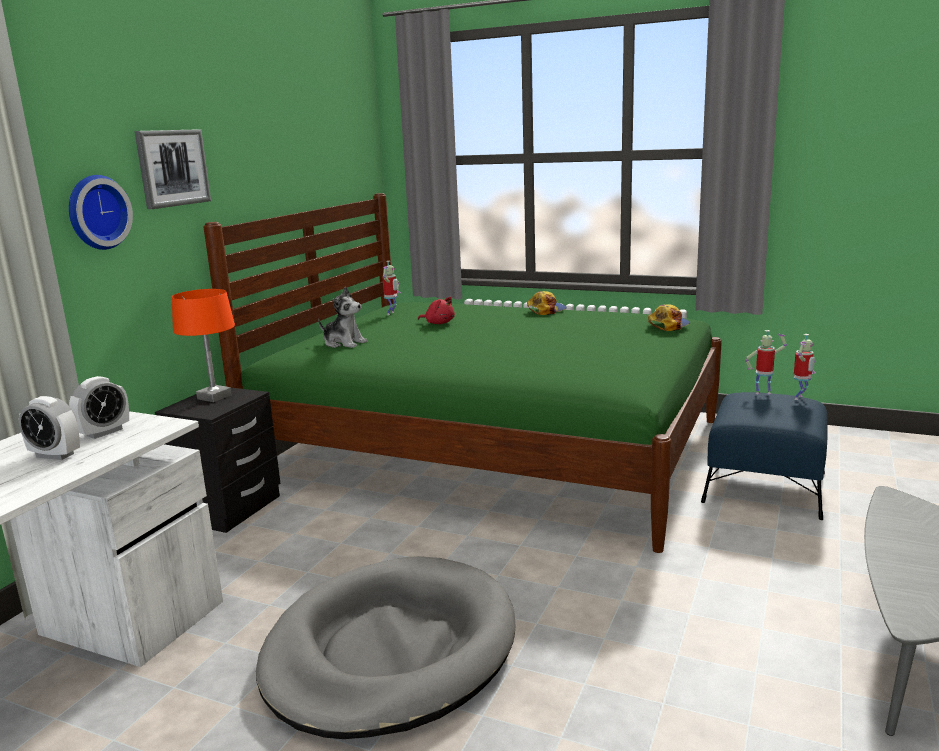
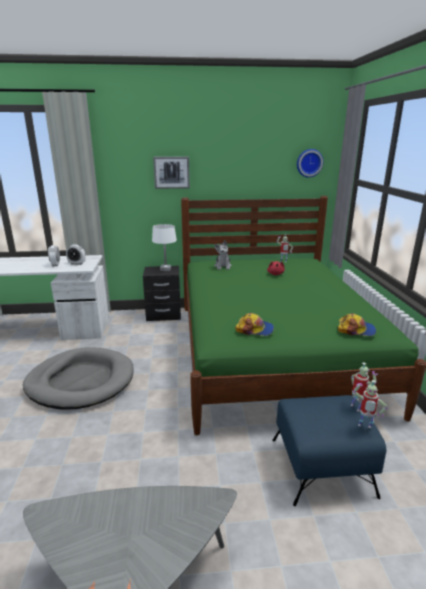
camera: 60 degrees right, 5 degrees up
wall clock [69,175,133,250] -> wall clock moved to [297,149,323,178]
orange table lamp [172,289,235,402] -> white table lamp [152,224,177,271]
cap [527,291,567,315] -> cap moved to [235,313,274,336]

